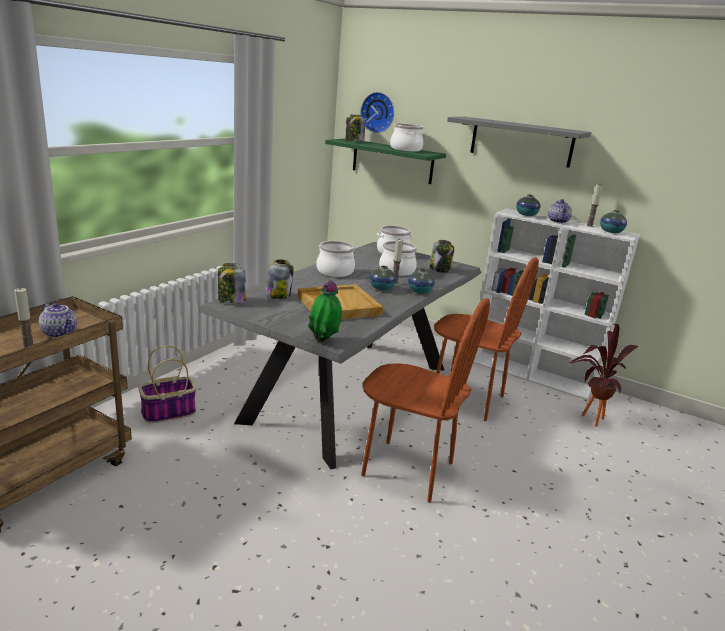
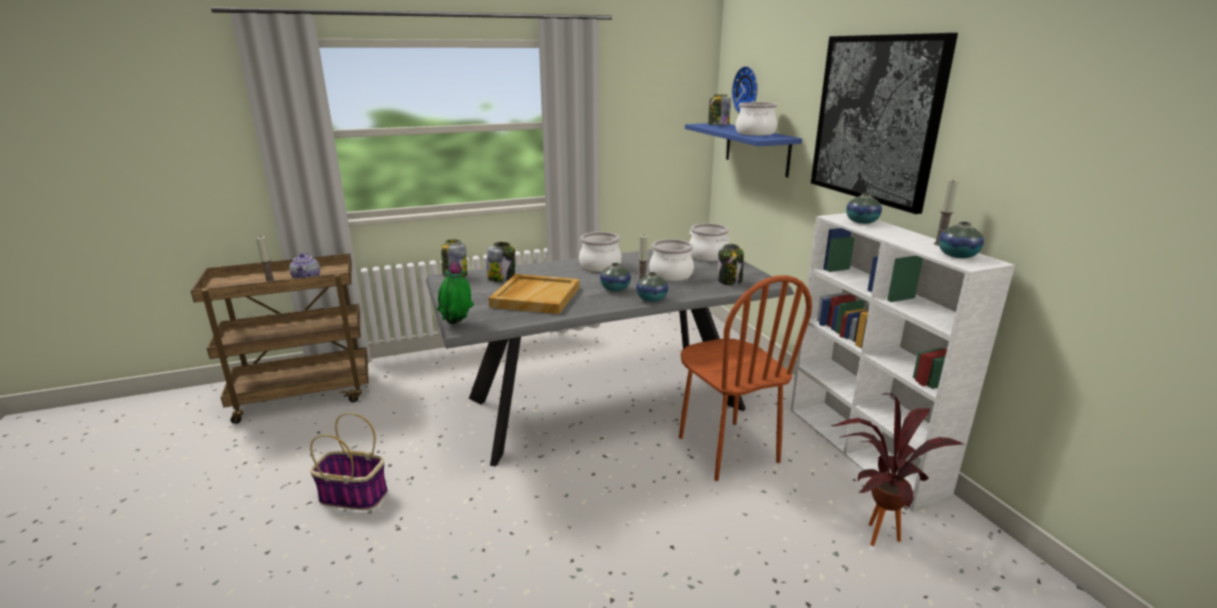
camera: 40 degrees right, 0 degrees up
basket [138,346,196,423] -> basket moved to [310,413,388,510]
green shelf [325,138,446,184] -> blue shelf [685,123,802,177]
brown chair [361,298,490,503] -> none
grey shelf [447,117,592,168] -> picture [811,33,958,214]
teapot [548,199,572,223] -> none

